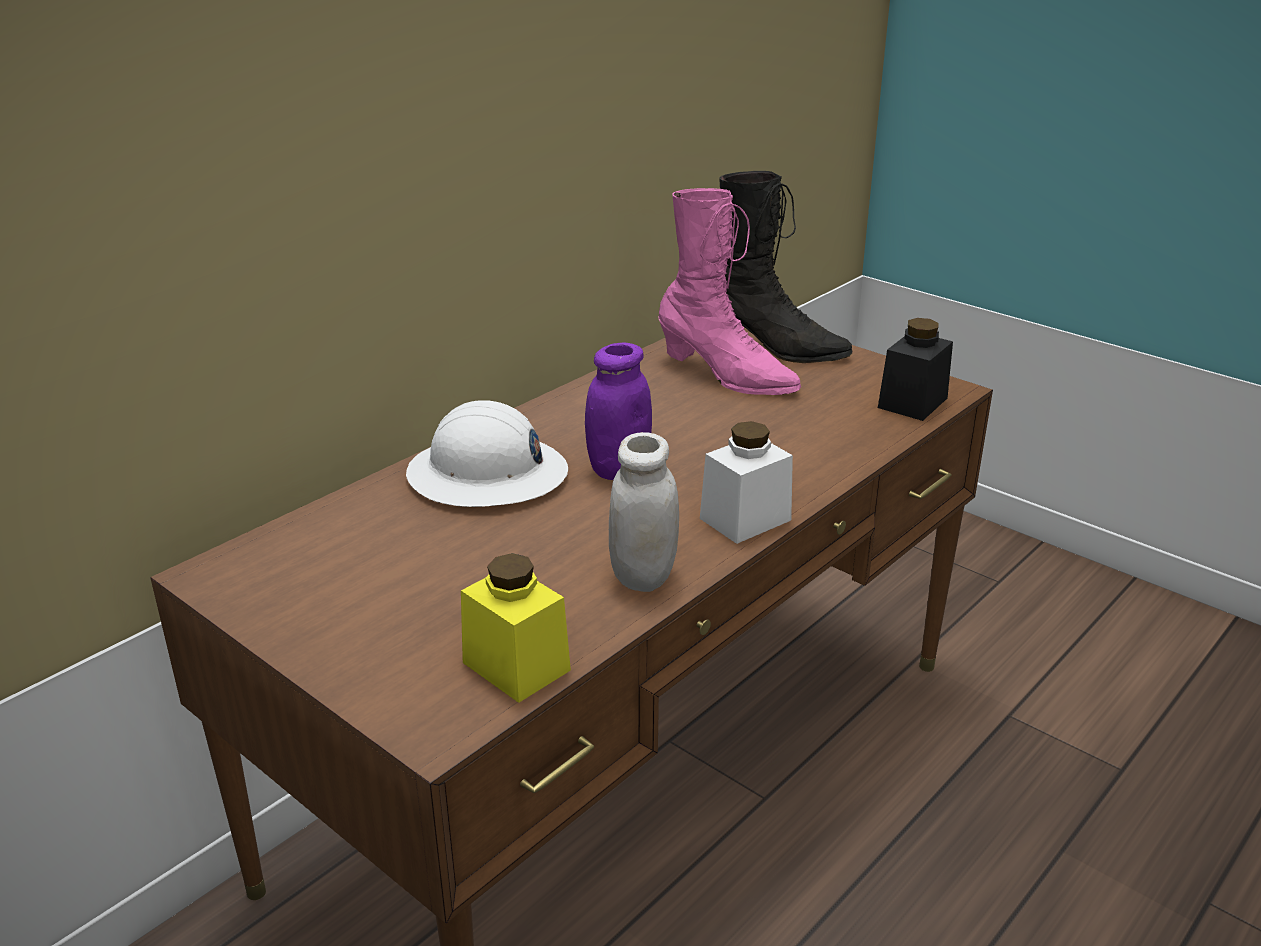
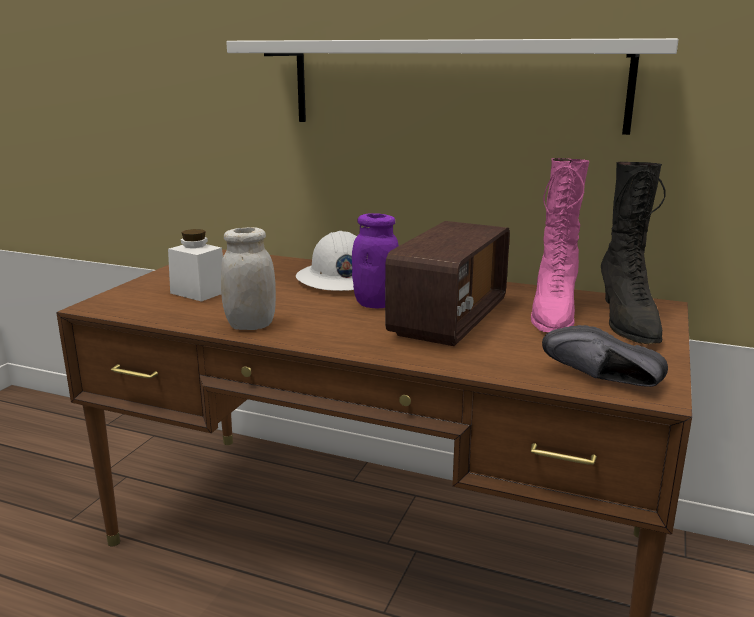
camera: 70 degrees right, 10 degrees down
yellow jar [461,553,571,703] -> none
white jar [700,421,793,544] -> white jar moved to [168,229,223,302]
black jar [878,318,953,421] -> black shoe [542,325,668,387]
none -> white shelf [226,38,678,135]
none -> radio [385,221,510,346]

